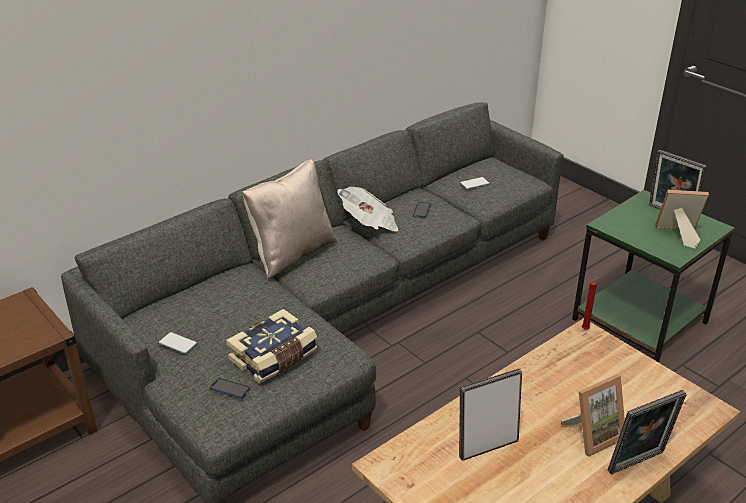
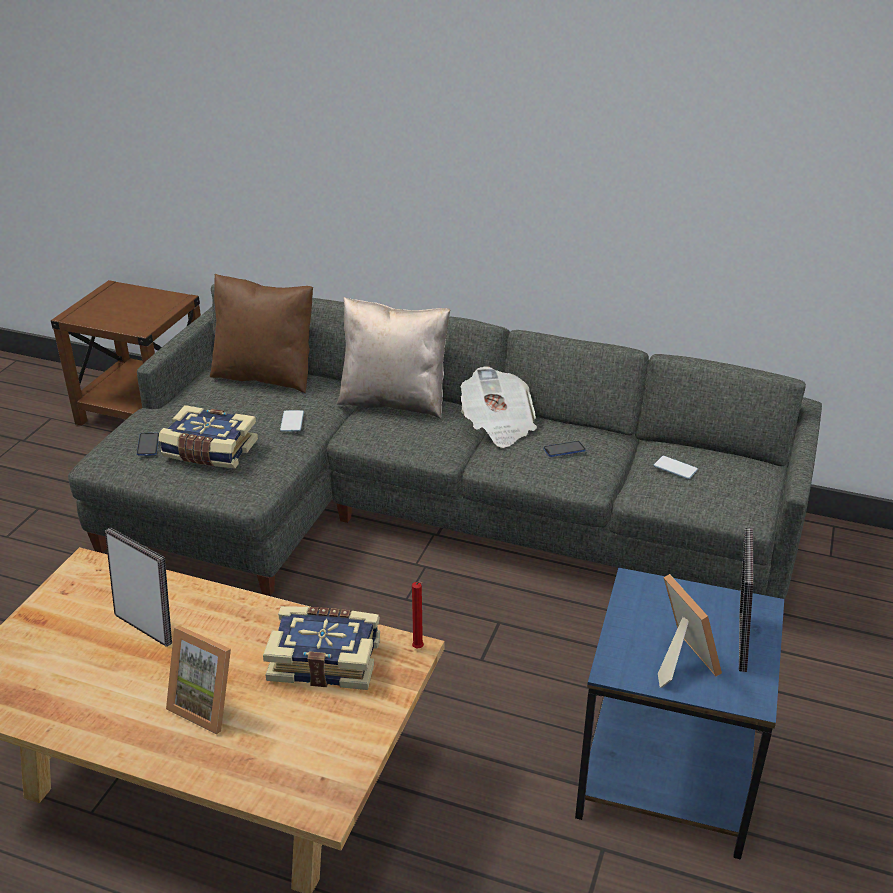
camera: 60 degrees right, 0 degrees up
phone [159,332,197,354] -> phone moved to [280,410,304,432]
green side table [572,190,735,363] -> blue side table [575,567,784,860]
picture frame [608,390,687,474] -> none
none -> brown pillow [210,274,313,393]
none -> book [263,606,380,690]

